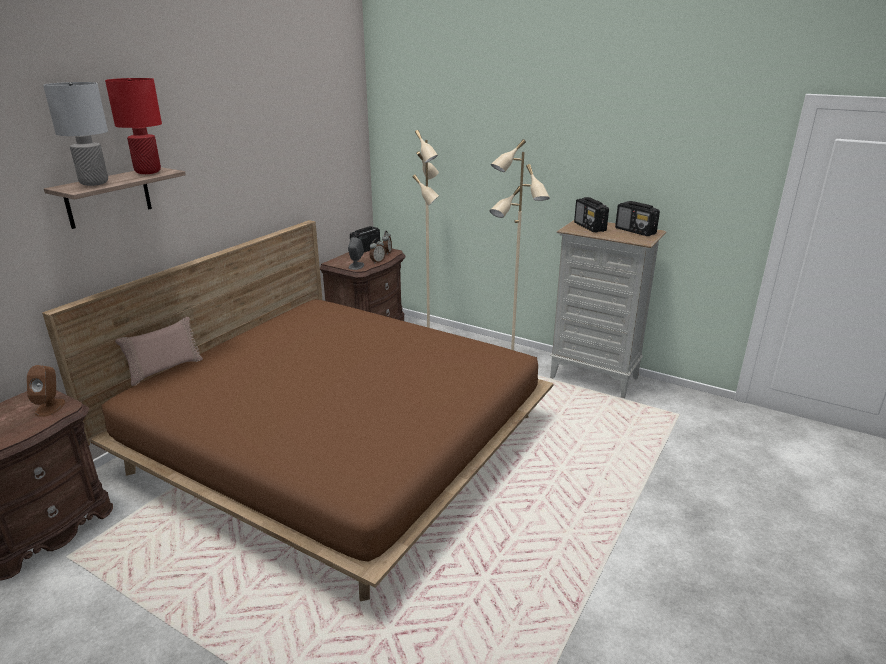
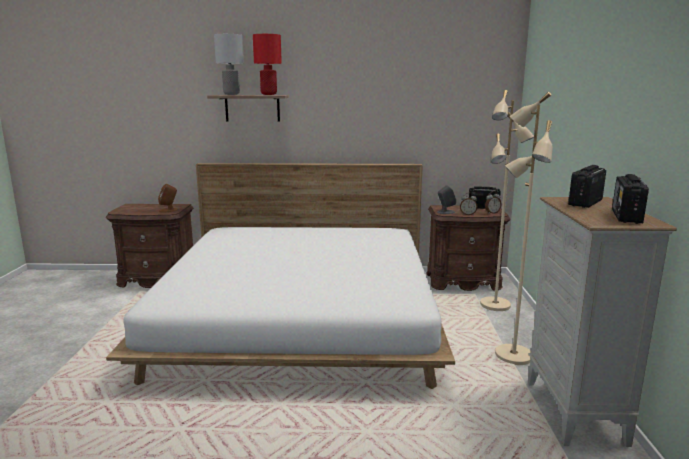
camera: 60 degrees right, 10 degrees down
brown bed [42,220,554,601] -> white bed [106,163,455,389]
beige pillow [115,317,203,386] -> none

